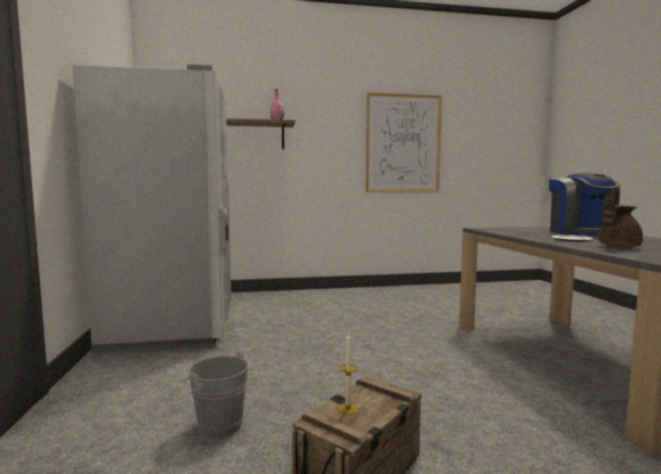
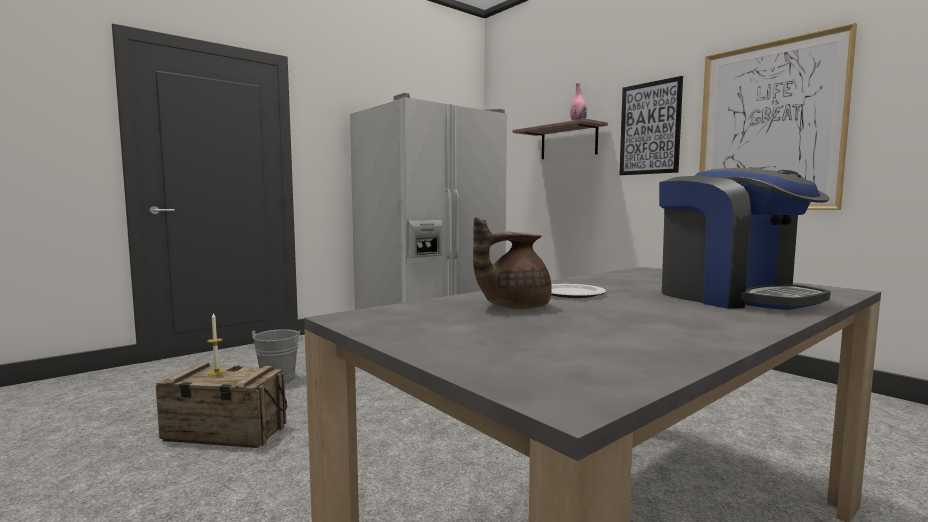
camera: 60 degrees right, 0 degrees up
coffee machine [549,173,620,235] -> coffee machine turned 90 degrees counterclockwise [659,168,831,310]
brown teapot [598,197,643,247] -> brown teapot turned 60 degrees counterclockwise [473,217,552,309]
none -> picture [619,76,683,175]

